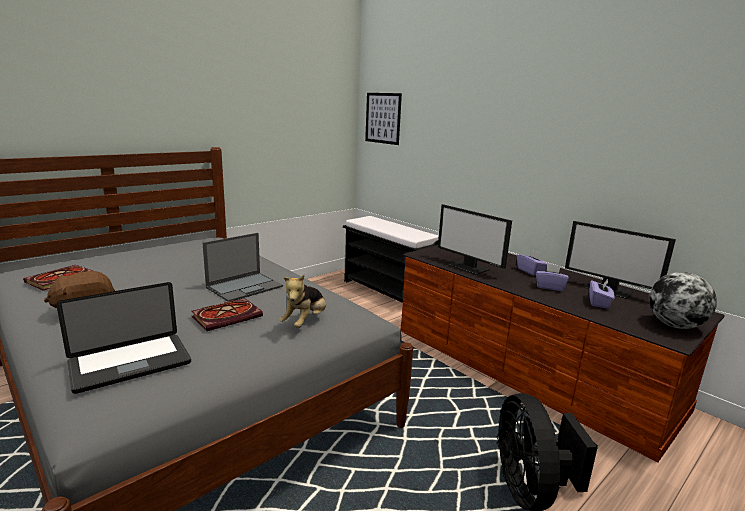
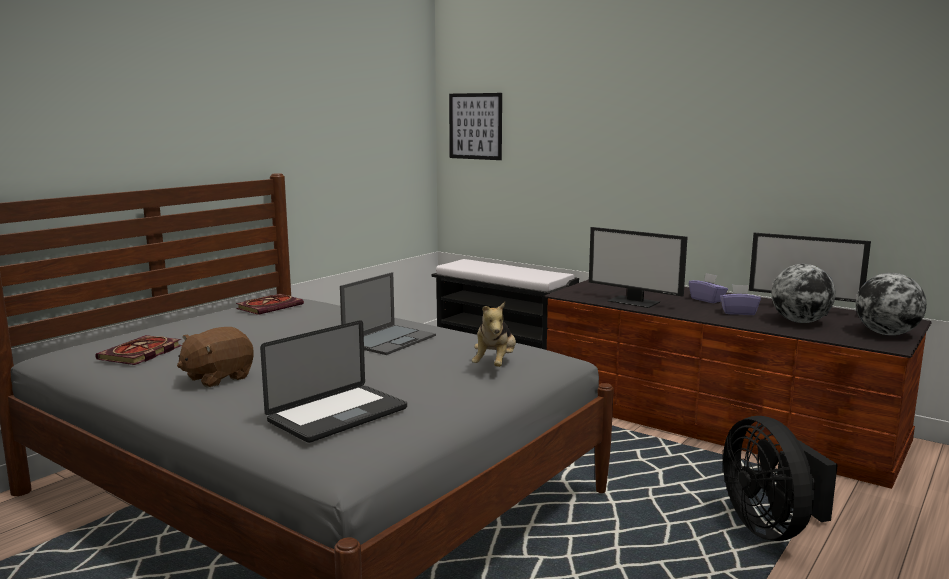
camera: 10 degrees left, 5 degrees down
book [191,298,263,331] -> book moved to [236,294,304,315]
purple tissue box [589,279,615,309] -> globe [771,264,836,323]

